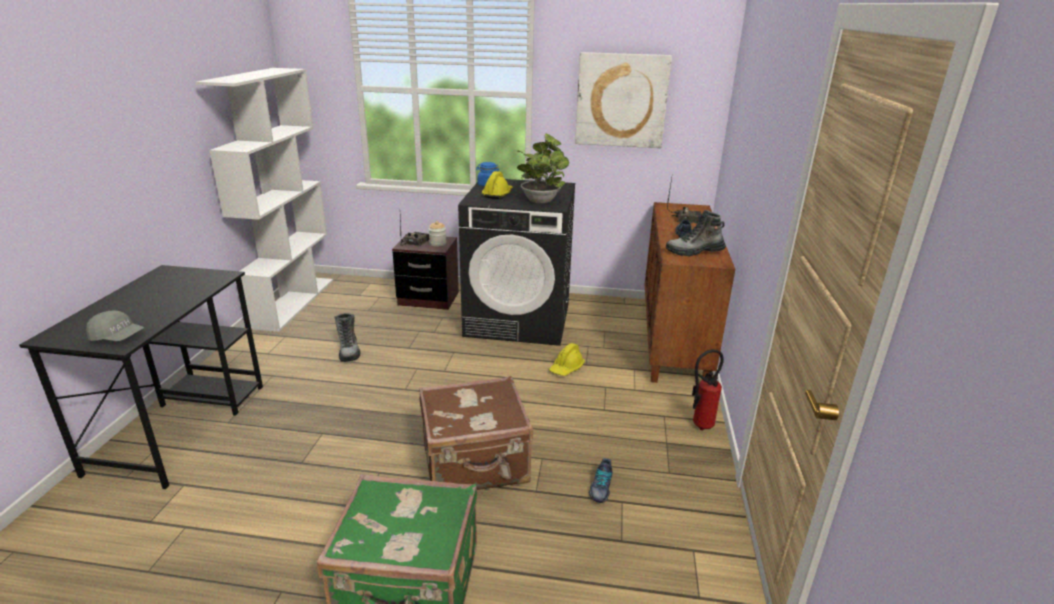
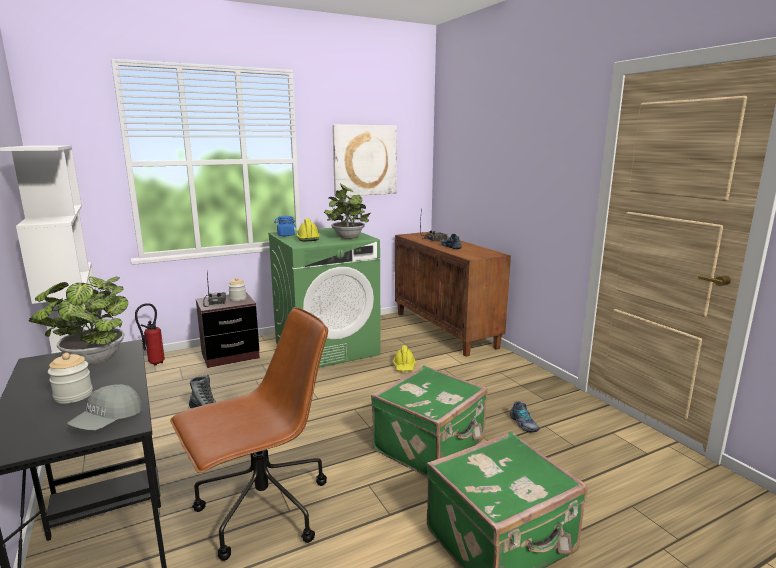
camera: 35 degrees left, 10 degrees down
grey cap [86,310,144,341] -> grey cap turned 135 degrees clockwise [67,384,142,430]
brown suitcase [419,376,533,490] -> green suitcase [371,365,488,477]
black washing machine [458,179,575,346] -> green washing machine [268,228,381,368]
boot [666,210,726,256] -> none
fire extinguisher [692,349,724,431] -> fire extinguisher moved to [135,303,165,365]
none -> potted plant [29,277,128,365]
none -> jar [48,353,93,404]
none -> brown office chair [170,307,328,561]

